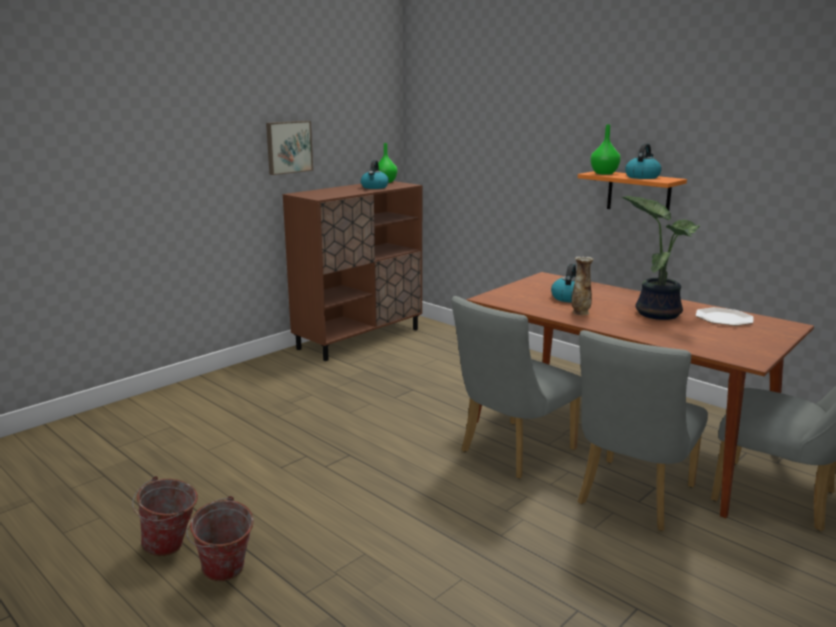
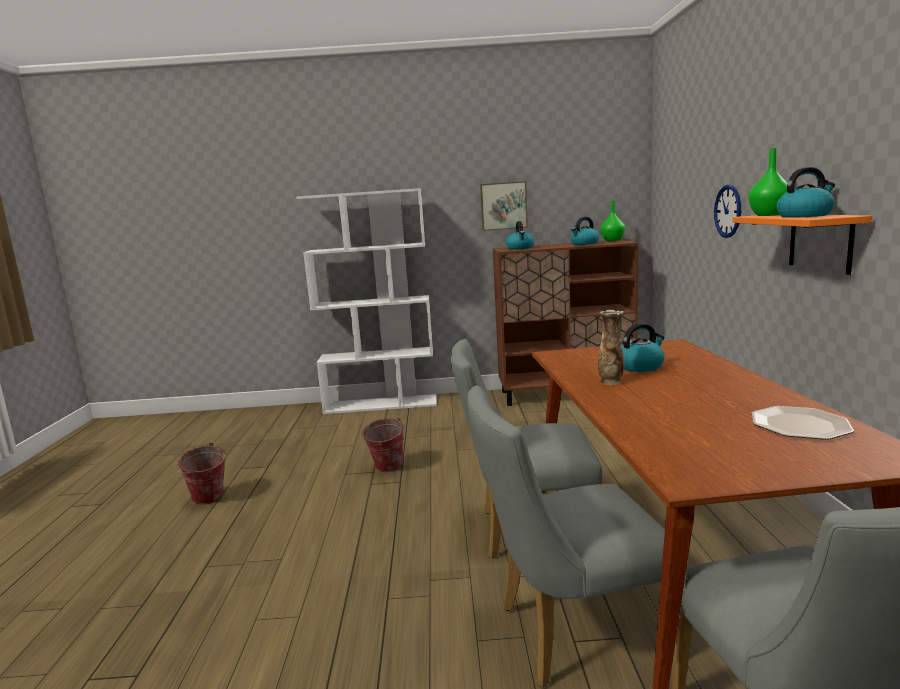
camera: 45 degrees right, 5 degrees down
bucket [186,496,254,581] -> bucket moved to [360,417,404,472]
potted plant [622,196,700,320] -> none
none -> white bookcase [296,188,437,414]
none -> kettle [506,221,534,250]
none -> wall clock [714,185,741,238]

